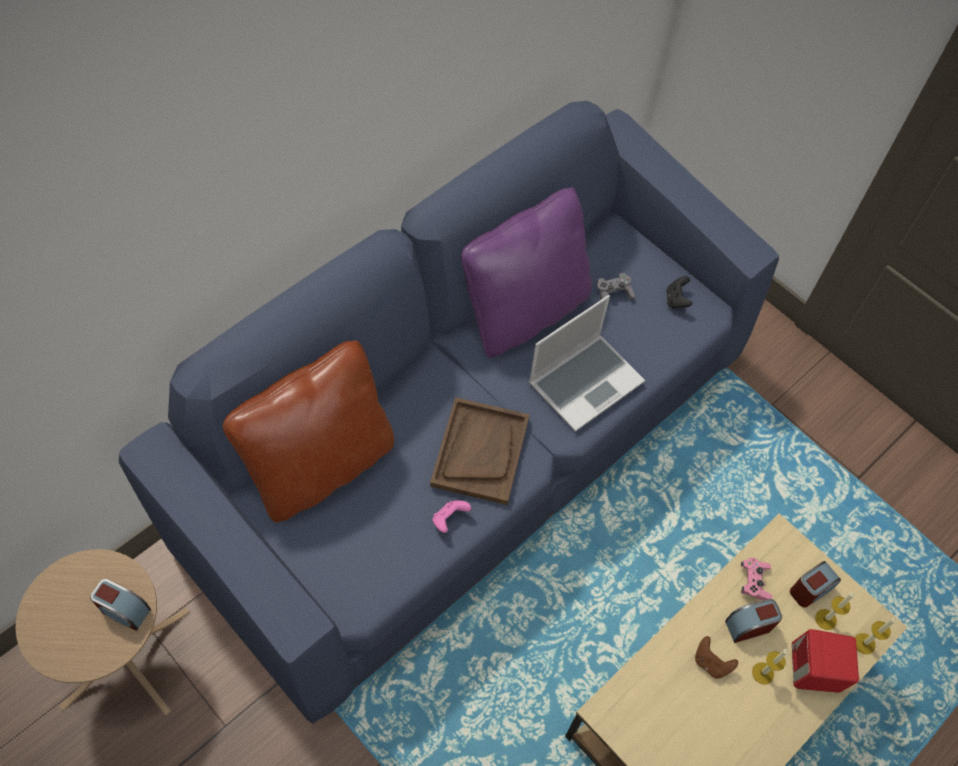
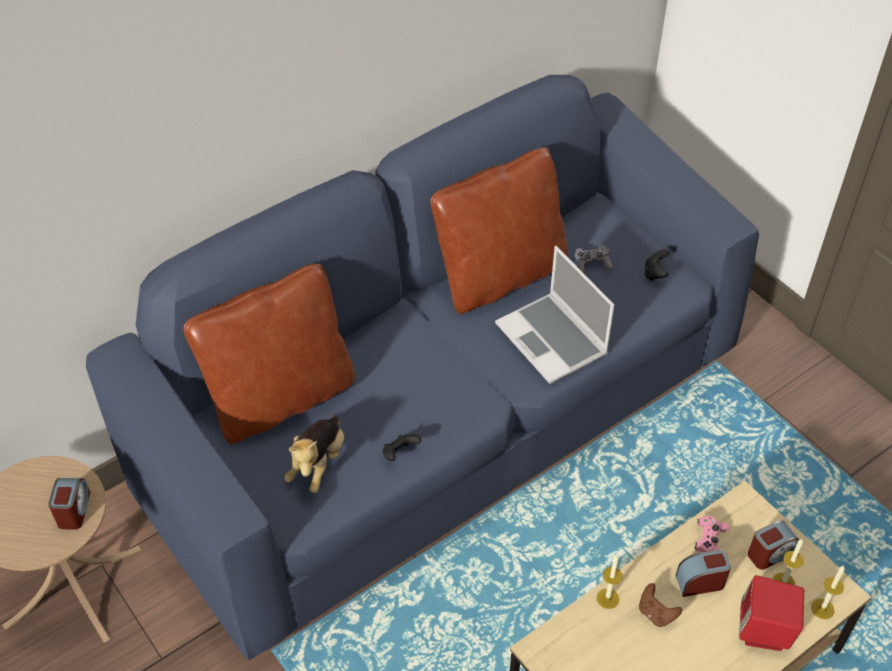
camera: 10 degrees right, 10 degrees down
alarm clock [90,579,151,631] -> alarm clock turned 120 degrees counterclockwise [48,478,90,530]
brown tray [430,397,530,505] -> none
pink game controller [432,501,471,533] -> black game controller [382,434,421,461]
purple pillow [461,188,592,358] -> brown pillow [431,147,568,314]
laptop [529,295,645,432] -> laptop turned 90 degrees clockwise [495,246,615,384]
candle [752,649,788,684] -> candle moved to [597,555,623,609]
none -> plush toy [285,415,344,493]

